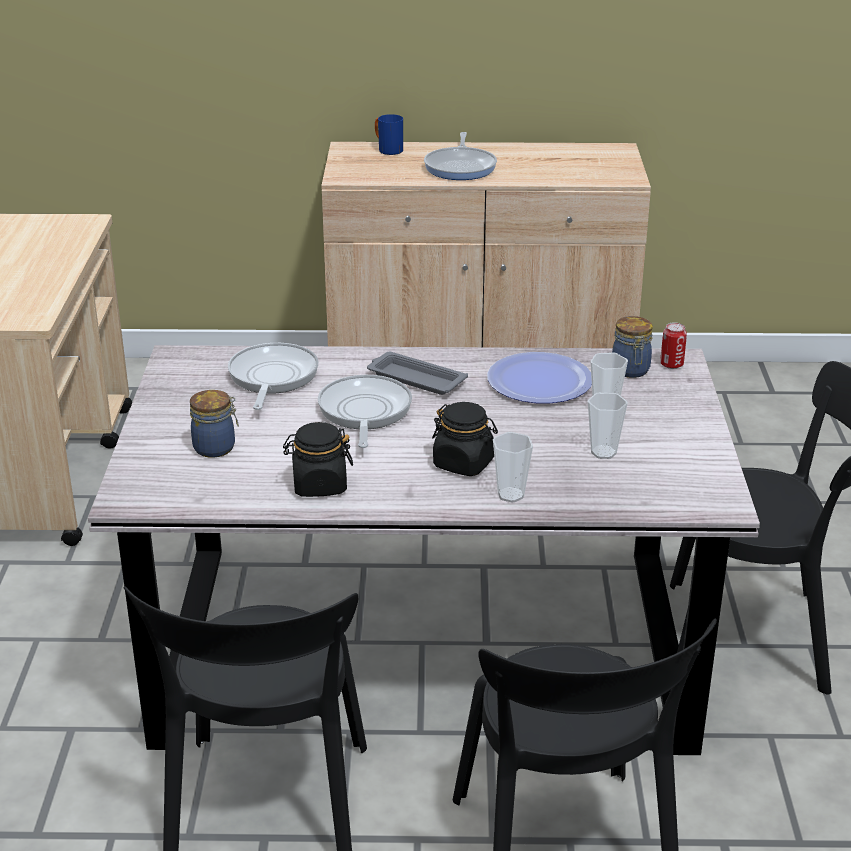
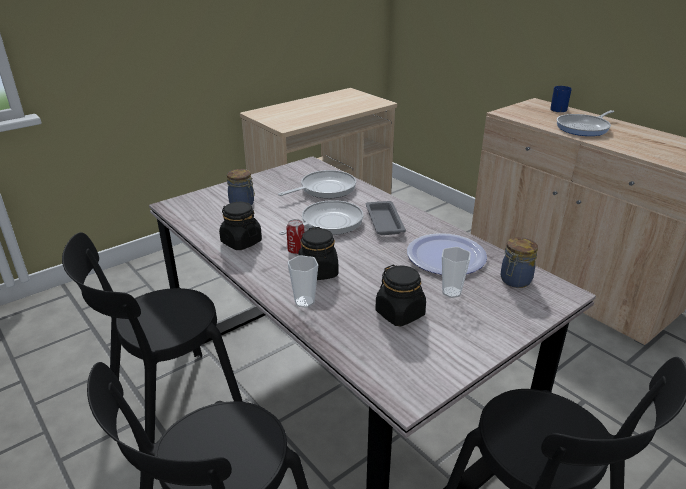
camera: 50 degrees right, 0 degrees up
cup [588,392,628,459] -> black jar [375,265,426,326]
can [660,323,687,369] -> can moved to [286,219,304,254]

